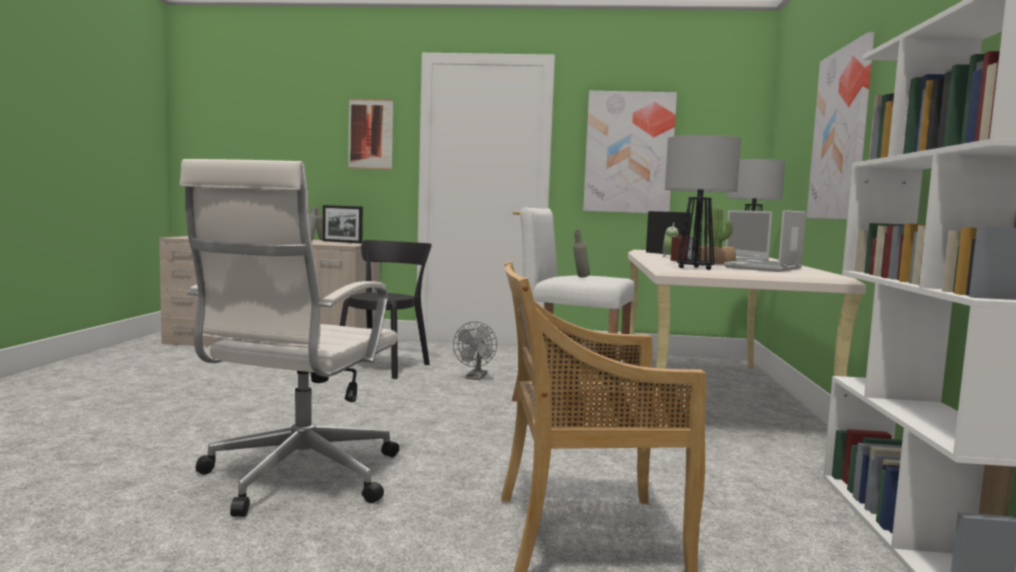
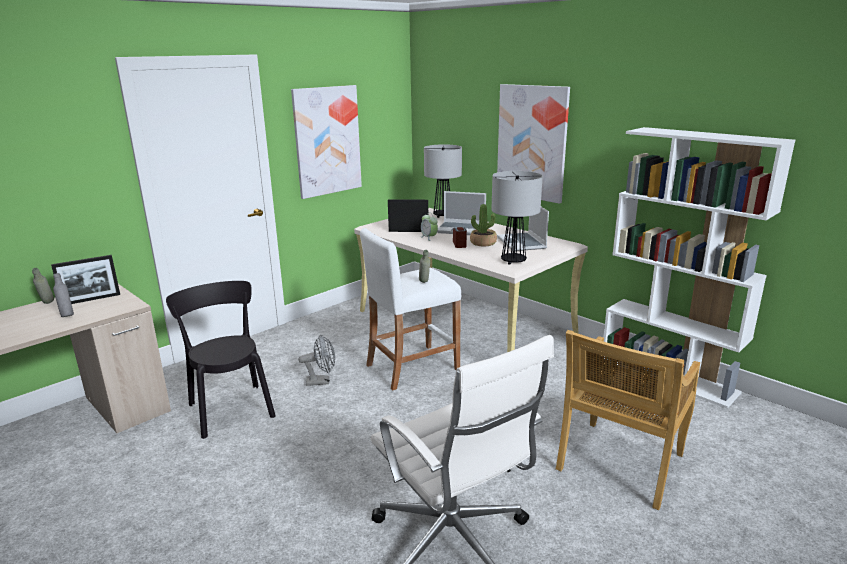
camera: 50 degrees left, 15 degrees up
picture [348,99,393,170] -> none
grey fan [453,321,497,380] -> grey fan turned 60 degrees counterclockwise [298,335,335,386]

